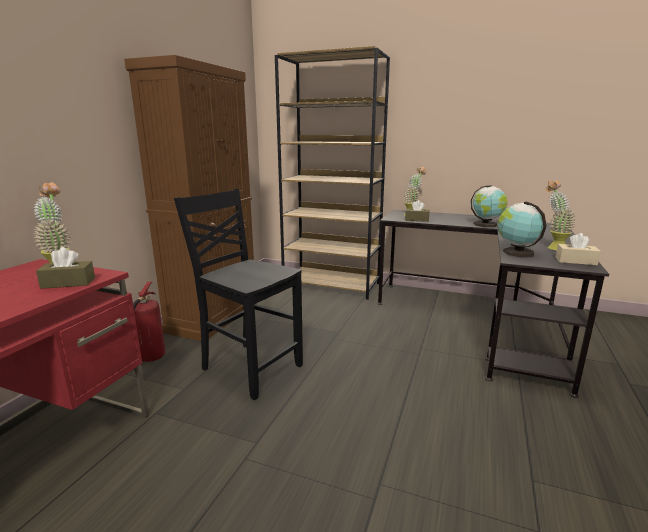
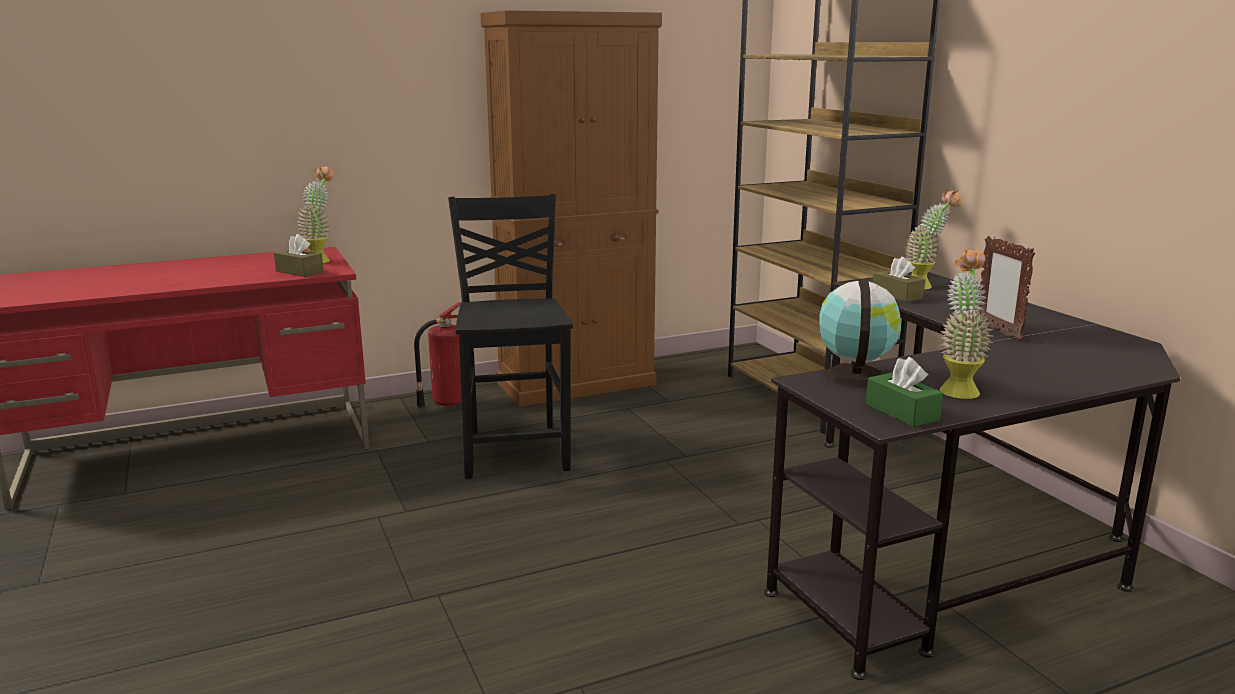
camera: 45 degrees right, 0 degrees up
globe [471,185,507,227] -> picture frame [978,236,1035,341]
beige tissue box [556,233,601,265] -> green tissue box [866,357,943,427]

